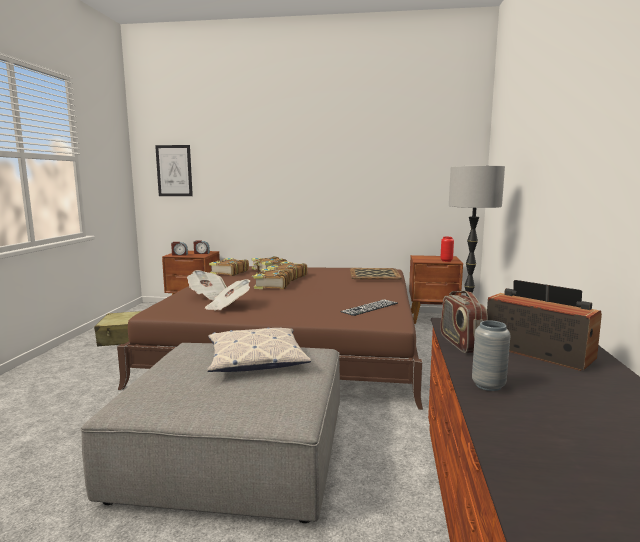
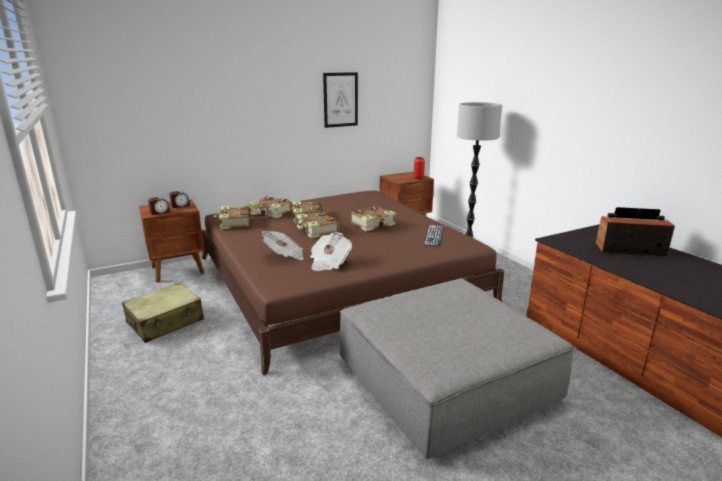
camera: 35 degrees left, 10 degrees up
picture [155,145,193,196] -> picture moved to [323,72,358,128]
pillow [207,328,311,372] -> none
tray [350,268,402,280] -> none
radio [440,290,488,353] -> none
grey vase [472,320,510,391] -> none
none -> book [351,206,396,231]

